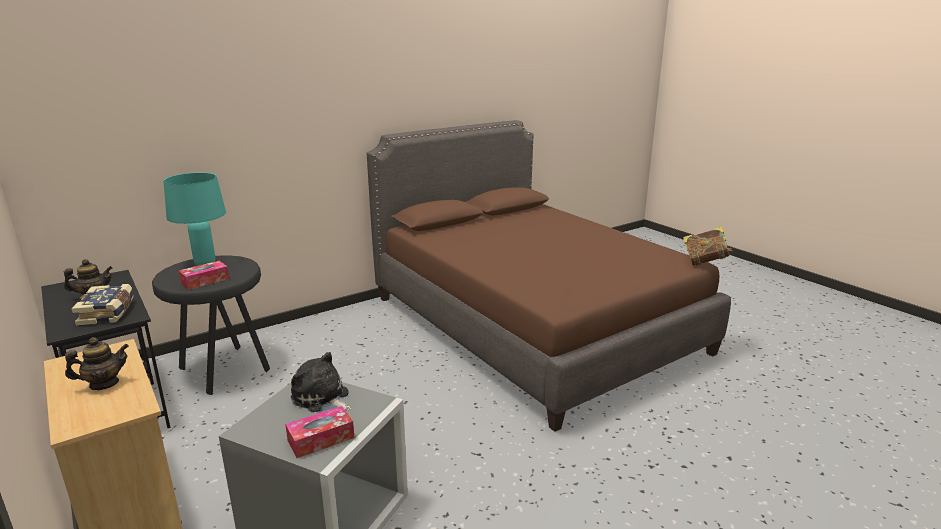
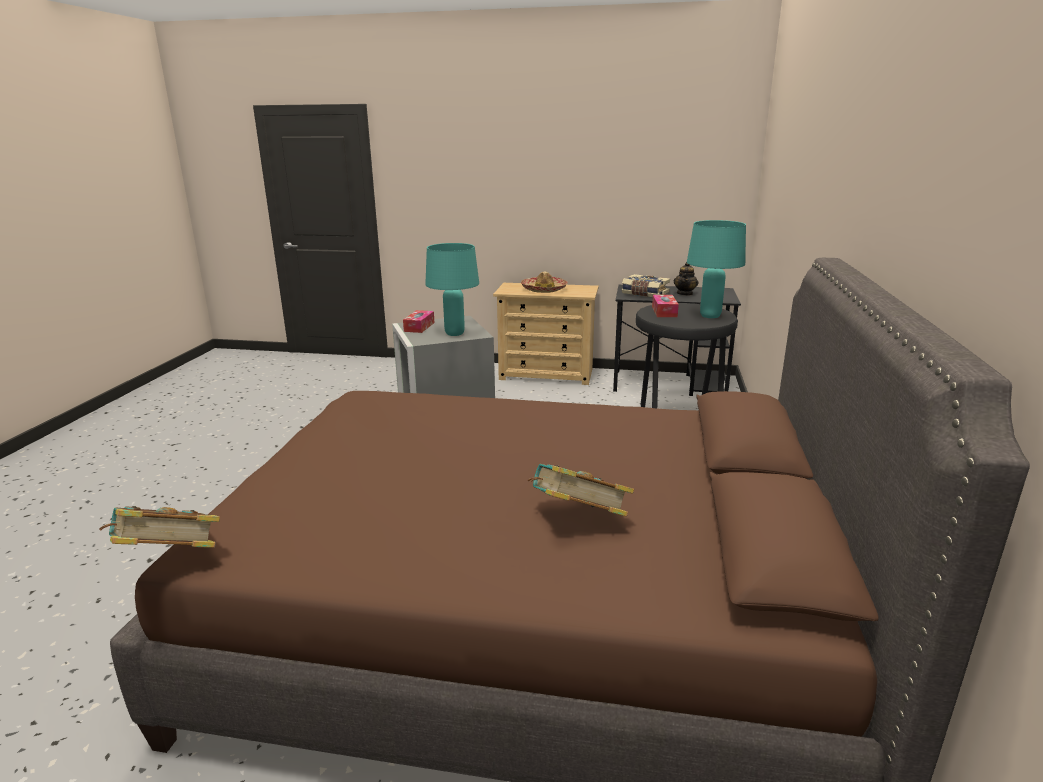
camera: 135 degrees right, 0 degrees up
teapot [65,337,129,390] -> hat [521,271,568,293]
plush toy [291,352,351,412] -> turquoise table lamp [425,243,479,336]
none -> book [528,464,634,517]

